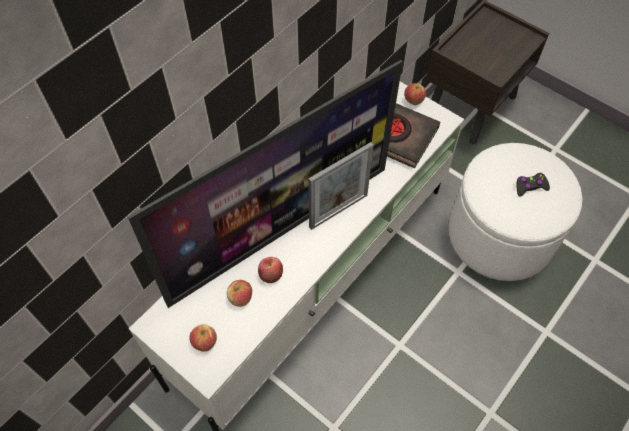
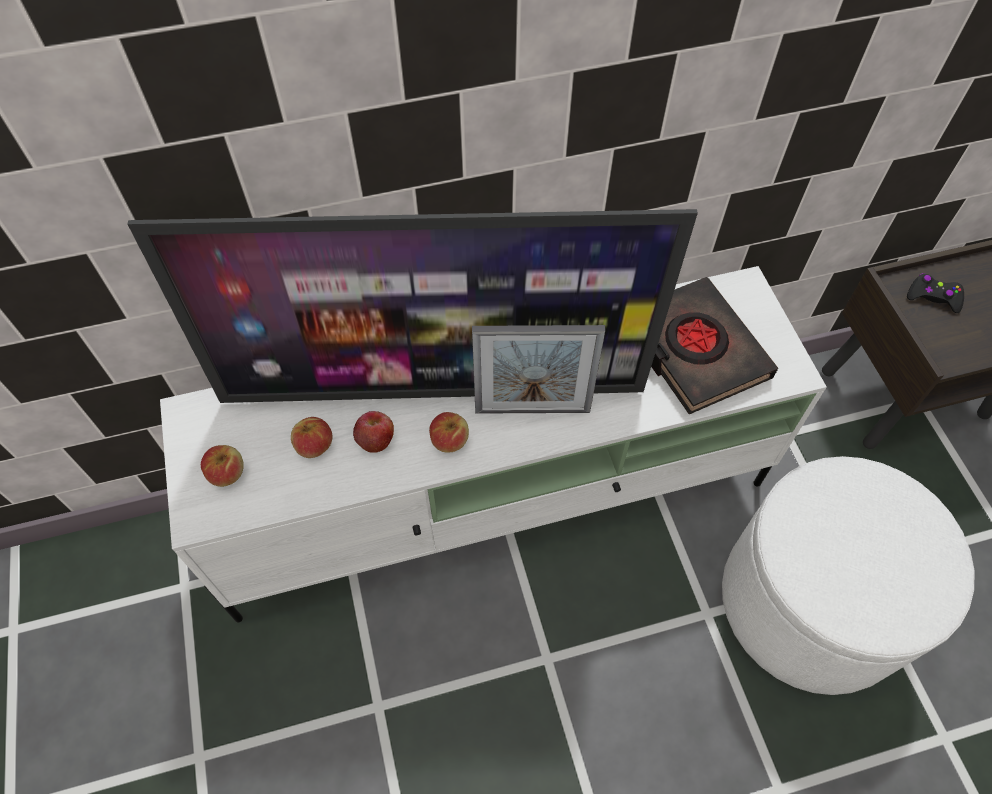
camera: 35 degrees right, 0 degrees up
apple [404,83,426,105] -> apple moved to [429,412,469,453]
black game controller [516,173,550,197] -> black game controller moved to [907,273,964,313]

